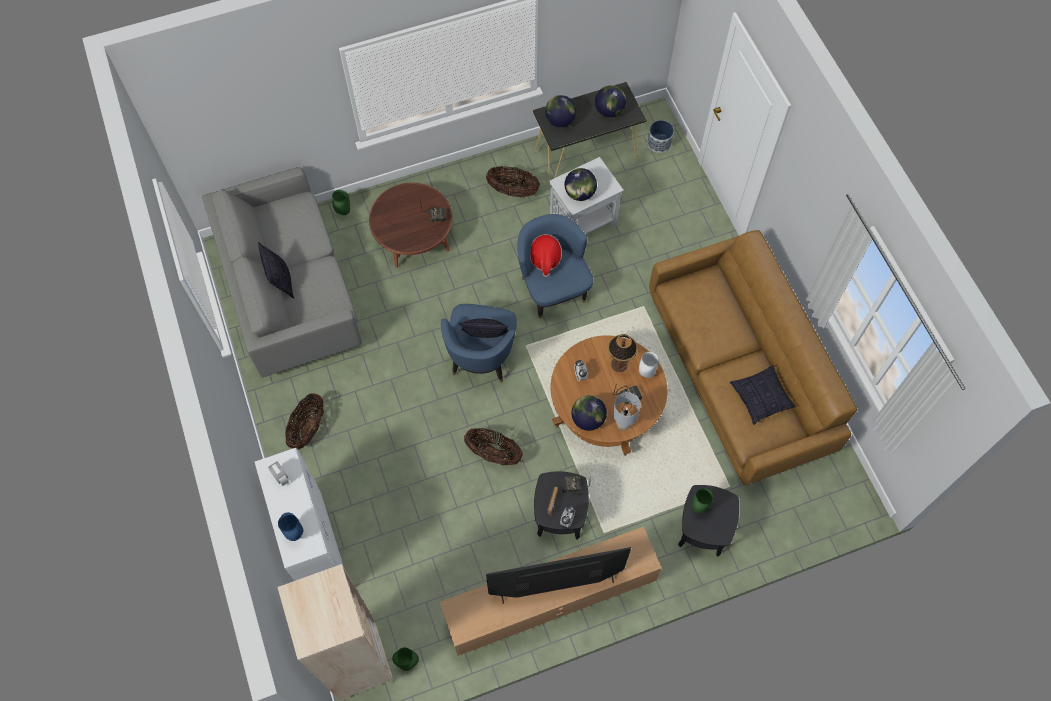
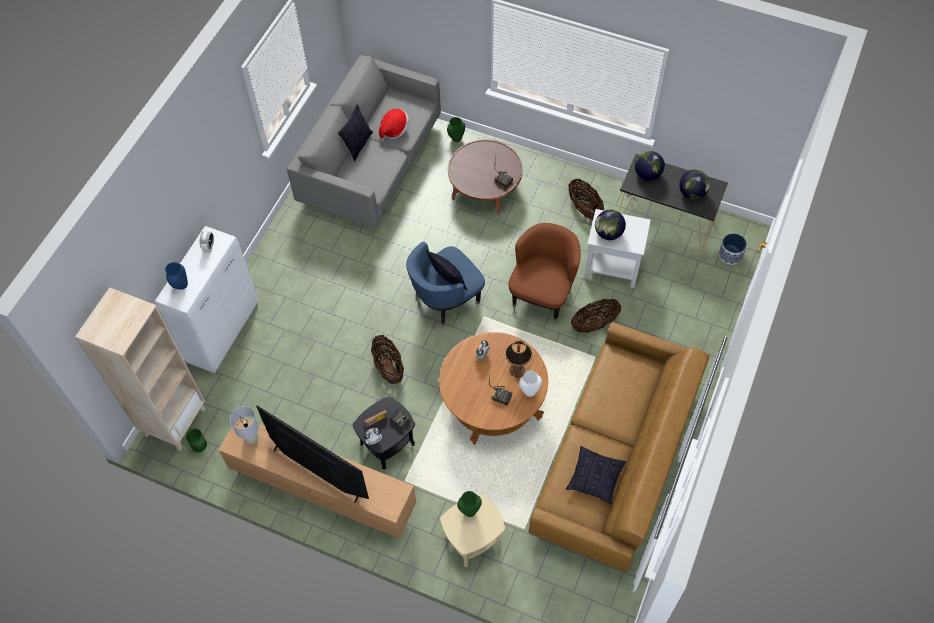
camera: 45 degrees right, 5 degrees down
basket [285,393,324,450] -> basket moved to [571,299,621,333]
blue armchair [518,214,593,319] -> brown armchair [508,223,581,322]
hat [530,234,562,277] -> hat moved to [379,109,409,141]
globe [571,395,607,431] -> none
grey table lamp [613,392,641,430] -> grey table lamp moved to [230,406,259,444]
black side table [678,485,739,557] -> beige side table [440,493,505,567]

